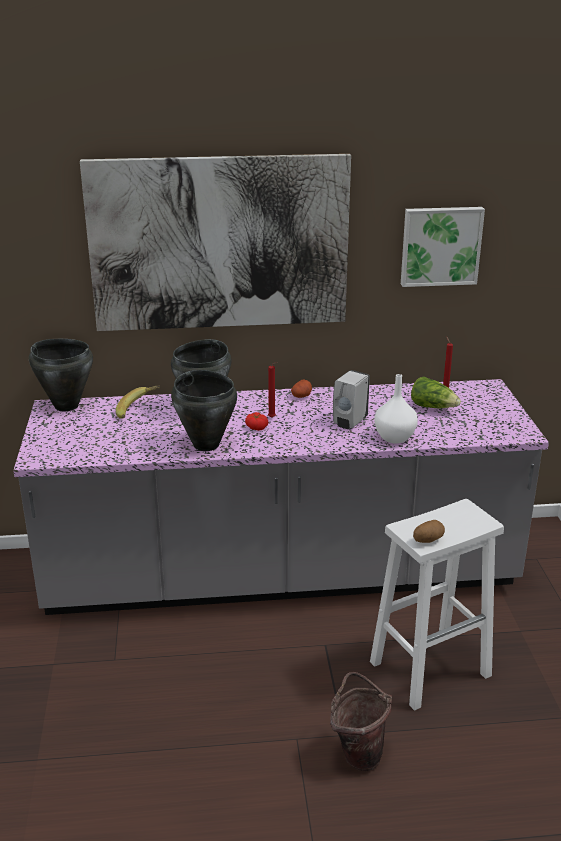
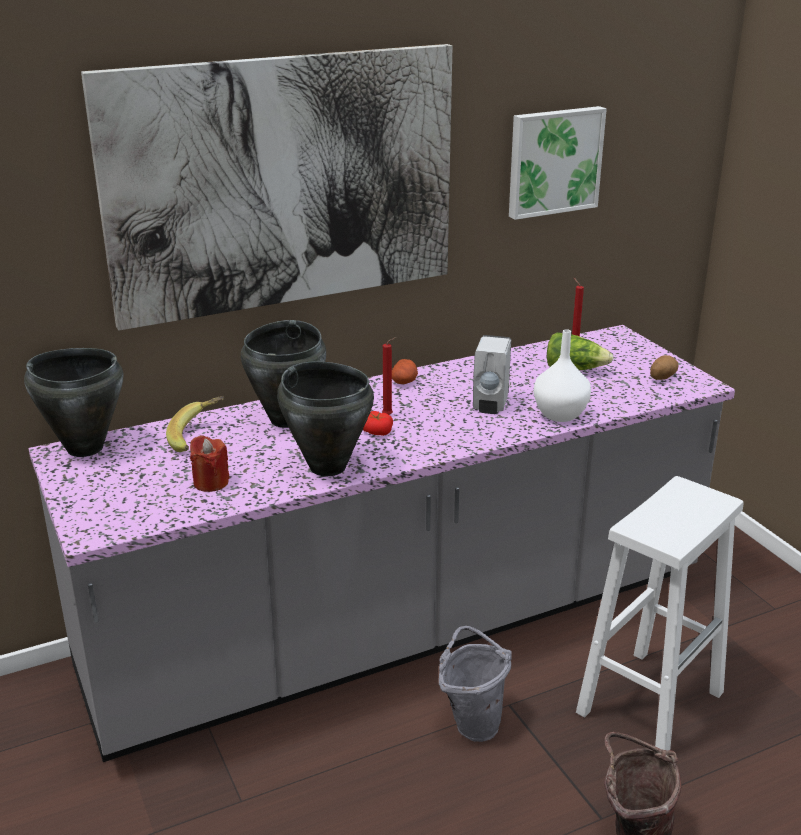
camera: 20 degrees left, 0 degrees up
potato [413,520,445,543] -> potato moved to [650,355,679,380]
none -> red candle [190,435,230,492]
none -> grey bucket [439,626,512,742]

